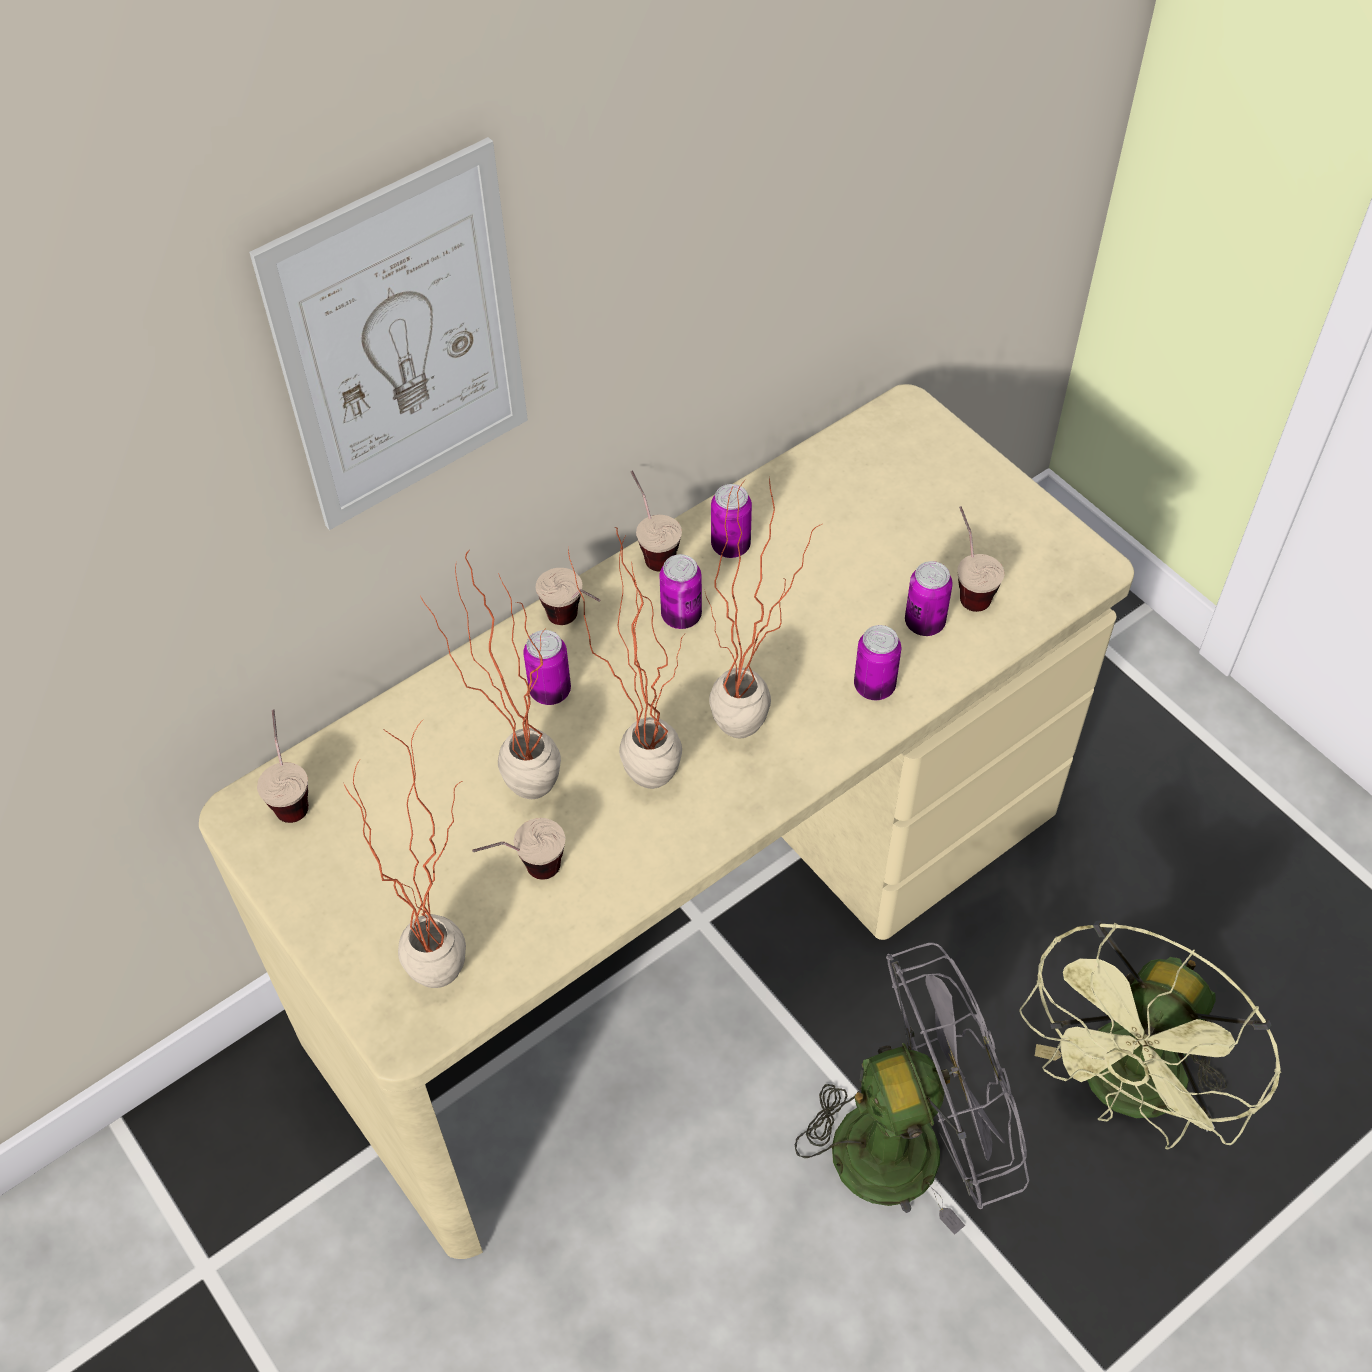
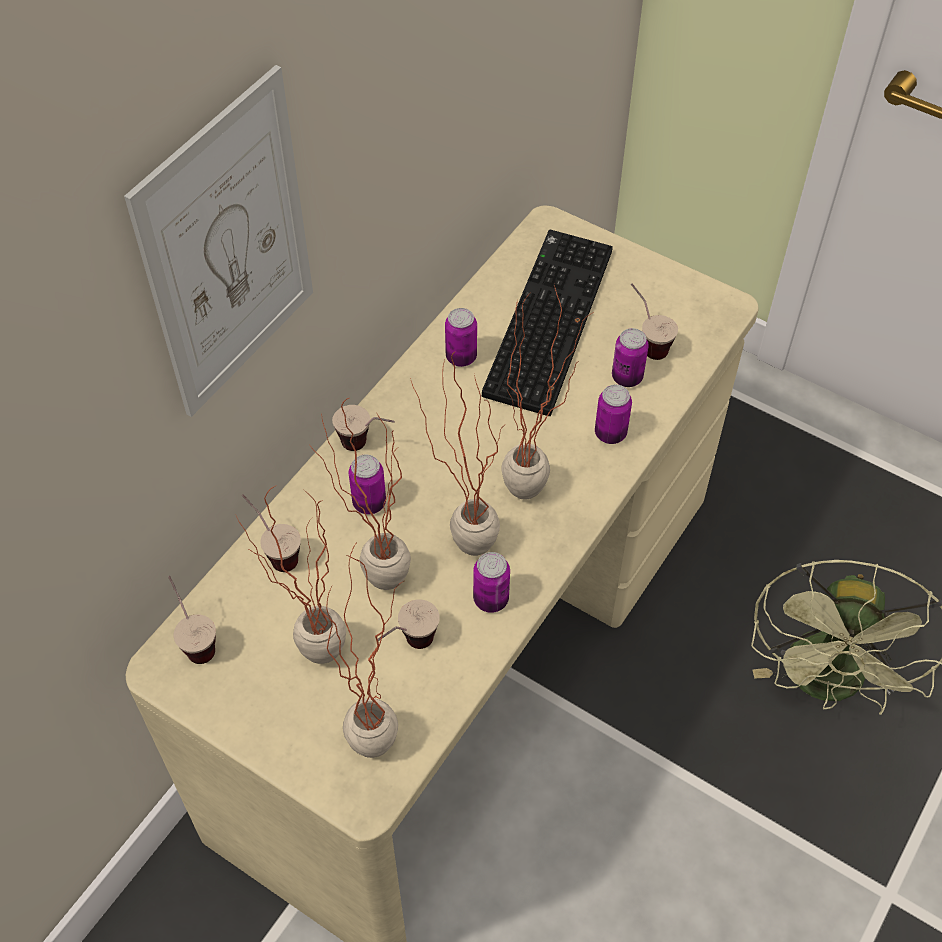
camera: 20 degrees left, 0 degrees up
cup [630,470,682,572] -> cup moved to [242,494,301,572]
can [659,554,702,629] -> can moved to [473,552,510,613]
grey fan [795,942,1029,1235] -> none
none -> potted plant [236,486,346,664]
none -> keyboard [482,230,613,416]

